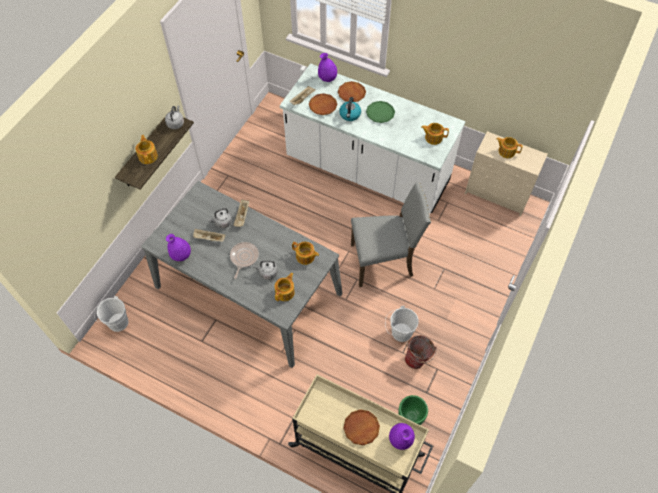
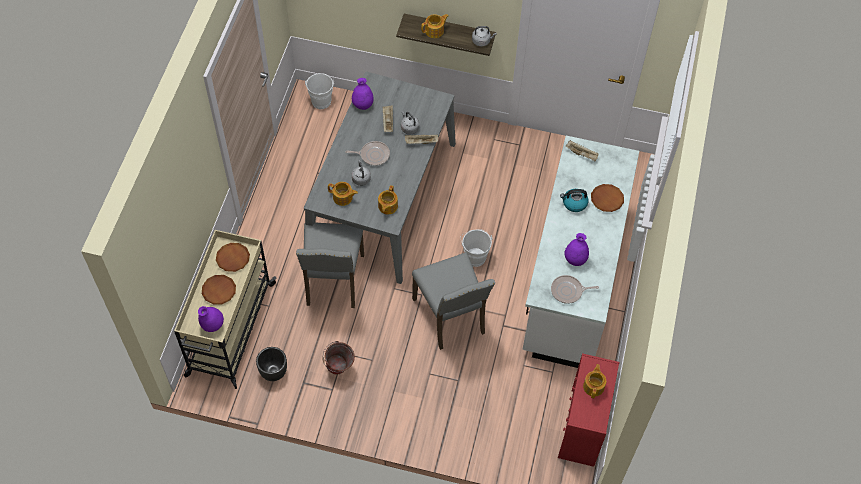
camera: 75 degrees right, 0 degrees up
brown plate [309,93,337,115] -> brown plate moved to [216,243,250,272]
purple vase [318,53,337,82] -> purple vase moved to [564,233,589,266]
green plate [366,101,395,123] -> none
white bucket [385,306,419,342] -> white bucket moved to [460,230,493,267]
green planter [398,395,428,425] -> black planter [256,347,287,381]
teapot [421,123,449,145] -> frying pan [551,275,599,304]
beige dresser [465,131,548,216] -> red dresser [558,353,620,467]
none -> grey chair [296,222,364,308]

